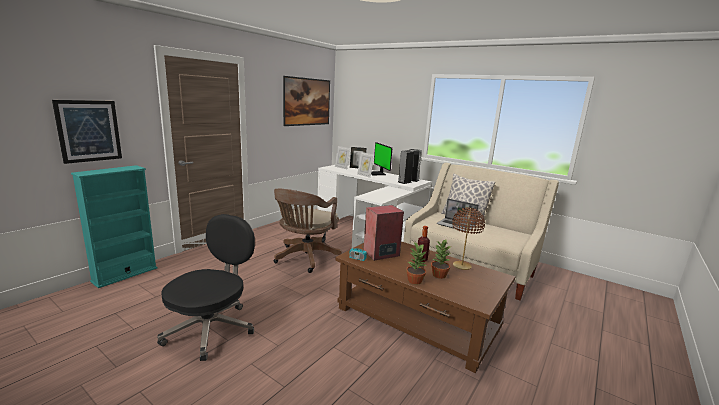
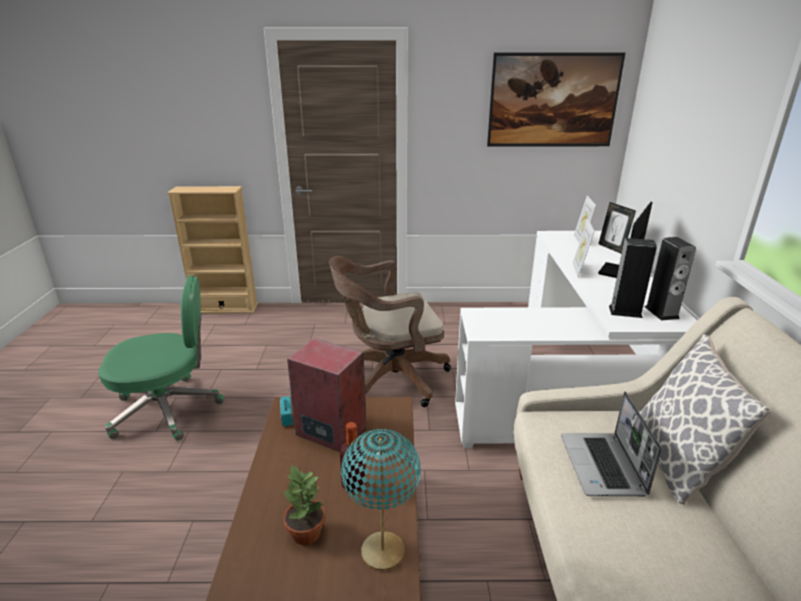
camera: 55 degrees right, 10 degrees up
picture [52,100,122,164] -> none
turquoise bookcase [71,165,158,288] -> beige bookcase [167,186,258,313]
black office chair [157,214,255,361] -> green office chair [98,276,225,441]
potted plant [406,242,427,285] -> none
brown table lamp [452,207,485,270] -> turquoise table lamp [341,429,421,570]

